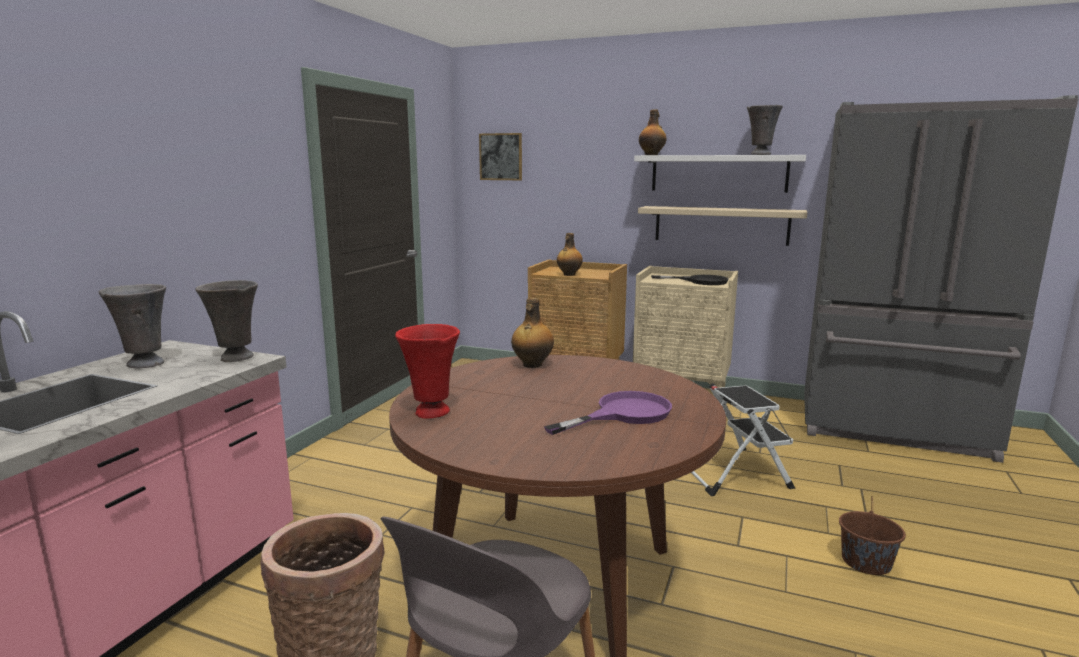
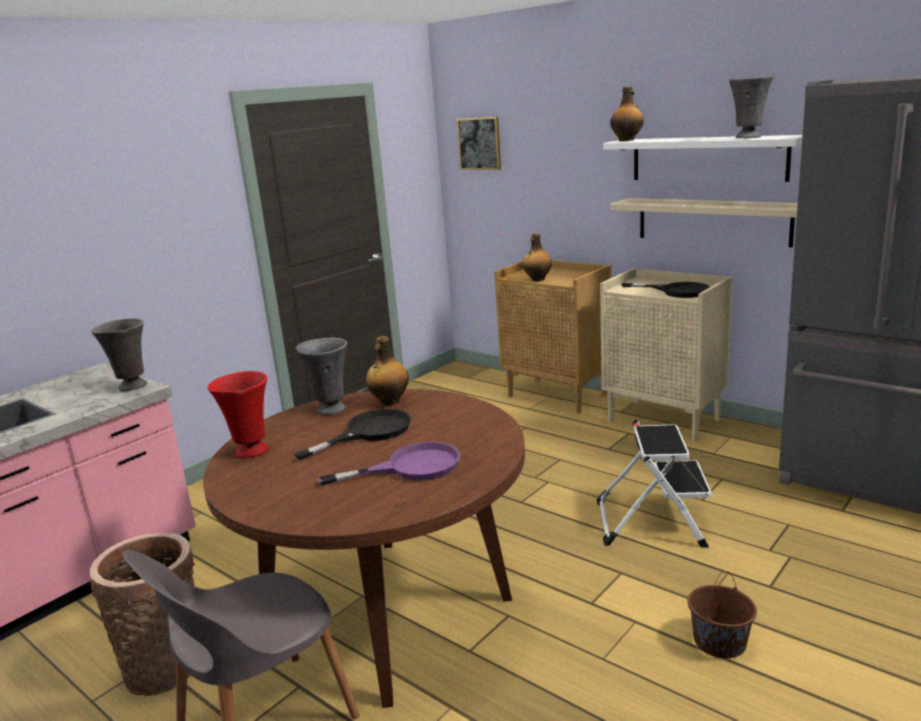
camera: 20 degrees right, 5 degrees up
grey vase [99,284,166,368] -> grey vase moved to [296,338,347,415]
none -> black frying pan [294,409,411,460]

